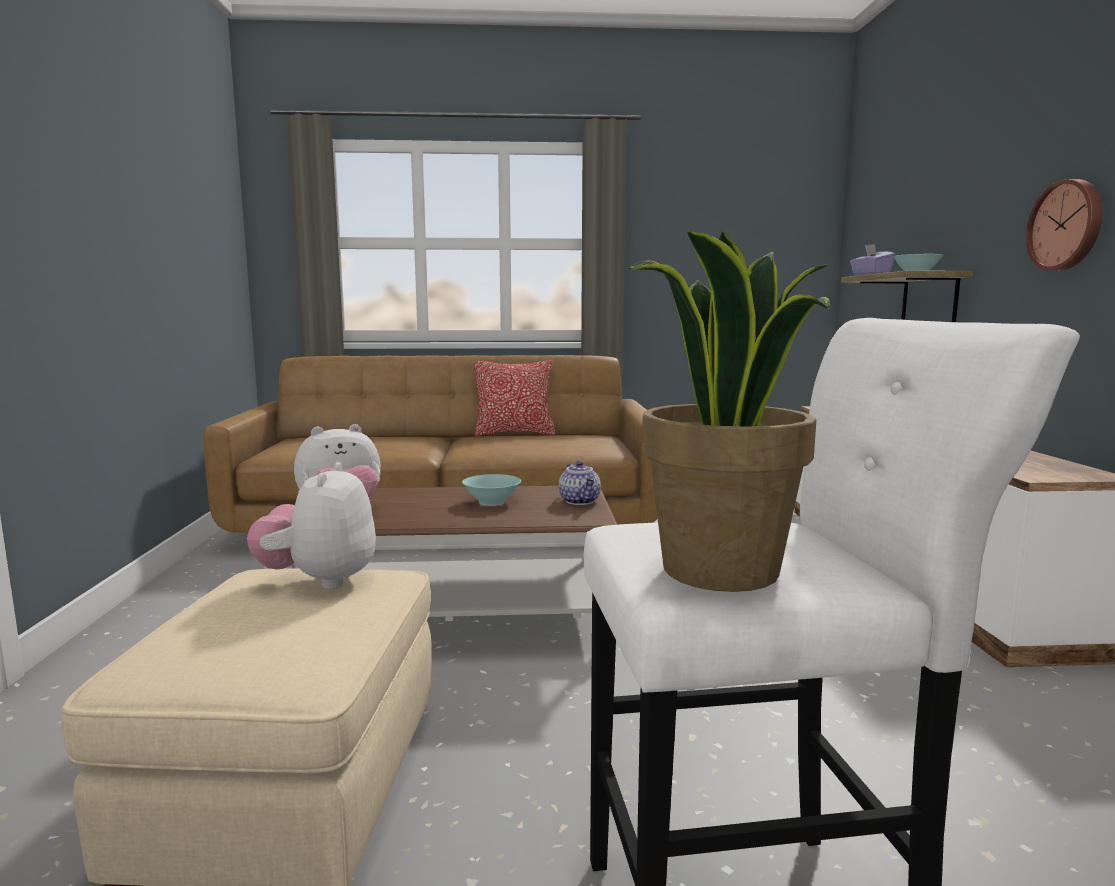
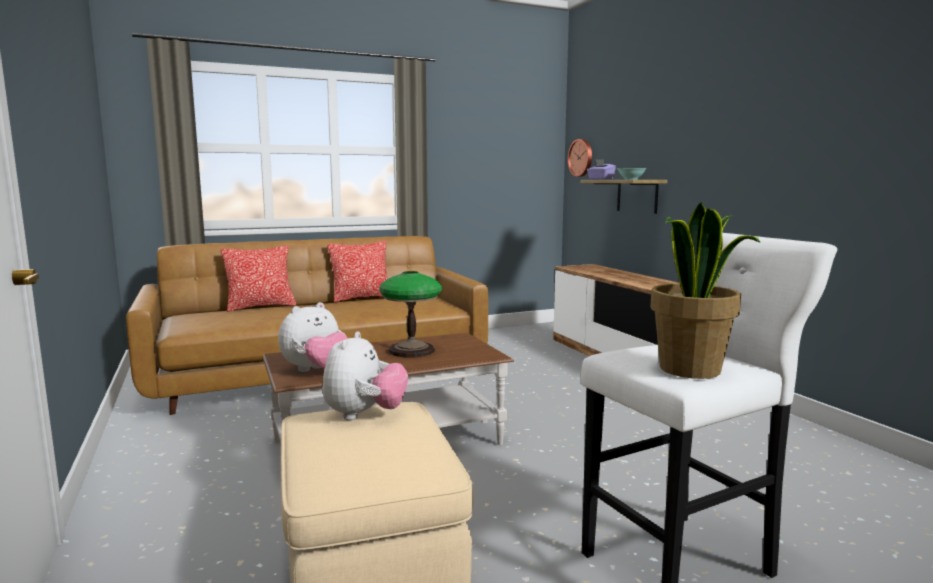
camera: 20 degrees left, 0 degrees up
plush toy [247,462,376,589] -> plush toy turned 150 degrees counterclockwise [323,332,408,420]
turquoise bowl [462,474,521,506] -> table lamp [379,271,442,358]
teapot [559,461,601,505] -> none
wall clock [1026,179,1103,271] -> wall clock moved to [568,139,592,177]
none -> pillow [221,245,296,312]

